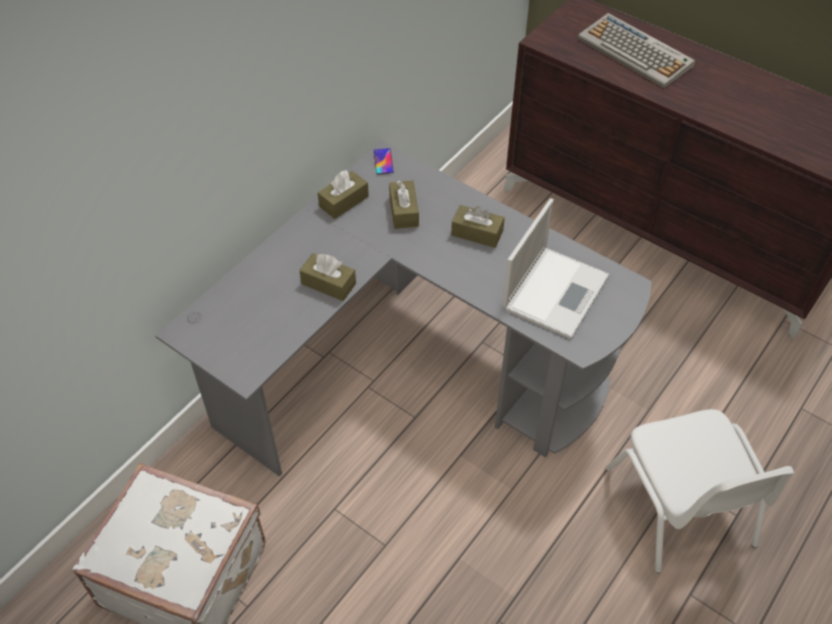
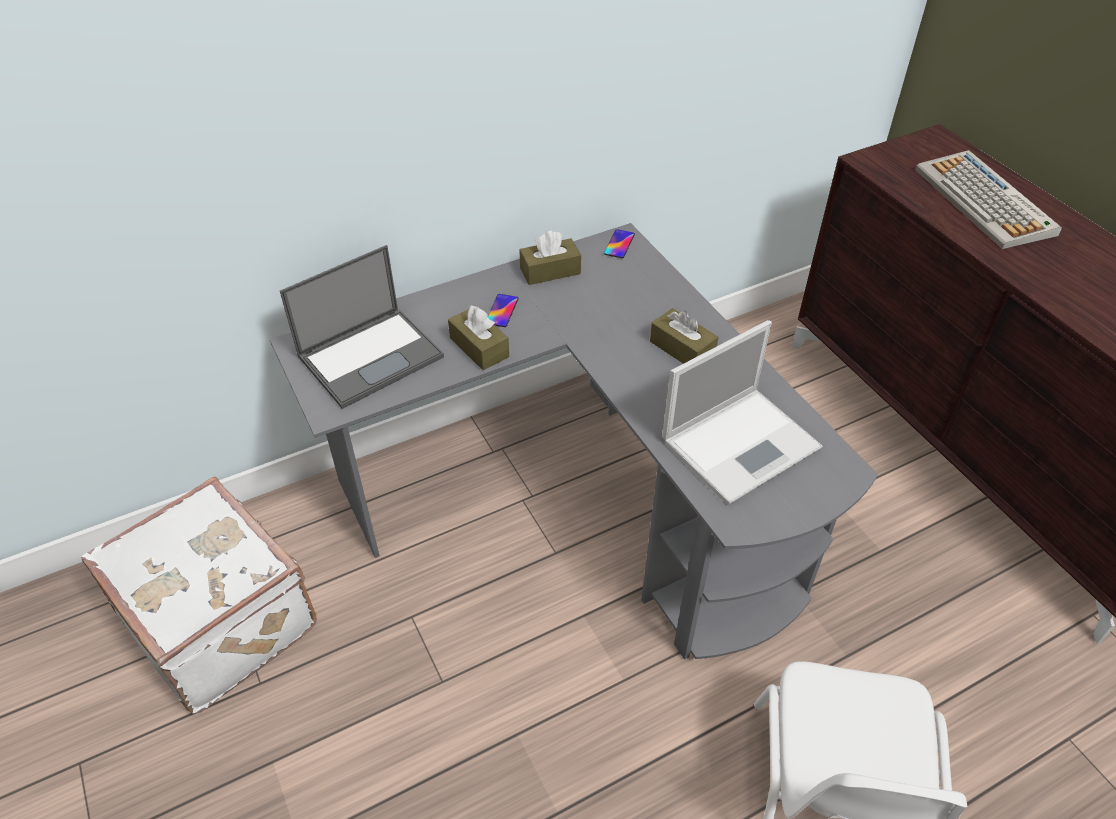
camera: 25 degrees right, 5 degrees down
brown tissue box [389,180,419,229] -> none
none -> laptop [280,245,444,409]
none -> phone [488,294,519,327]

